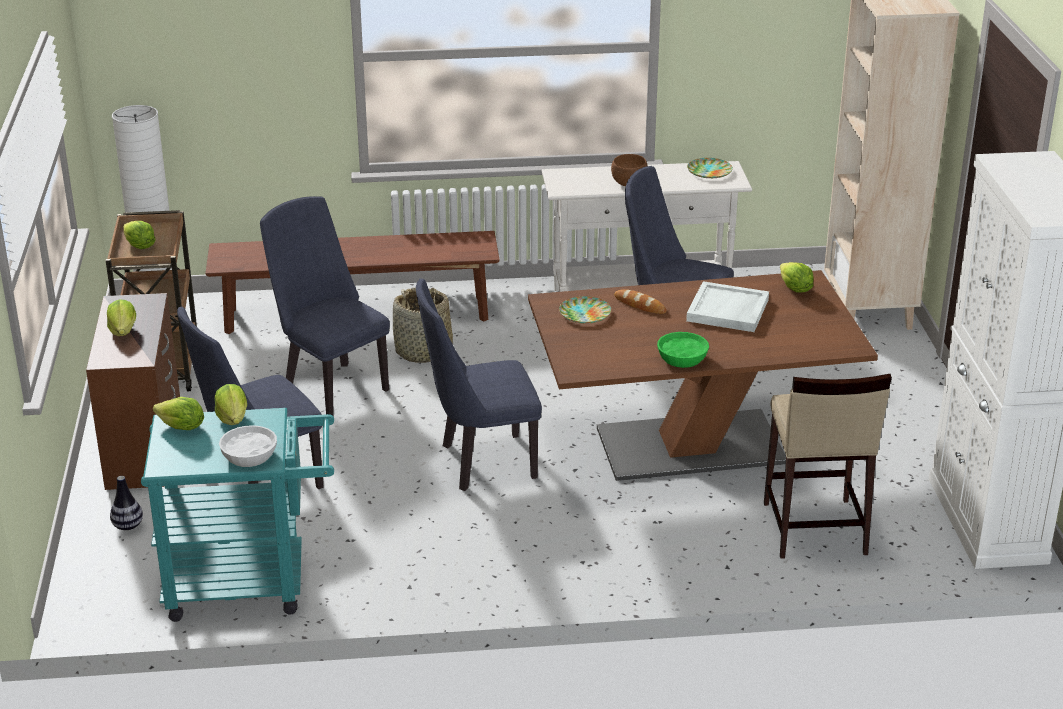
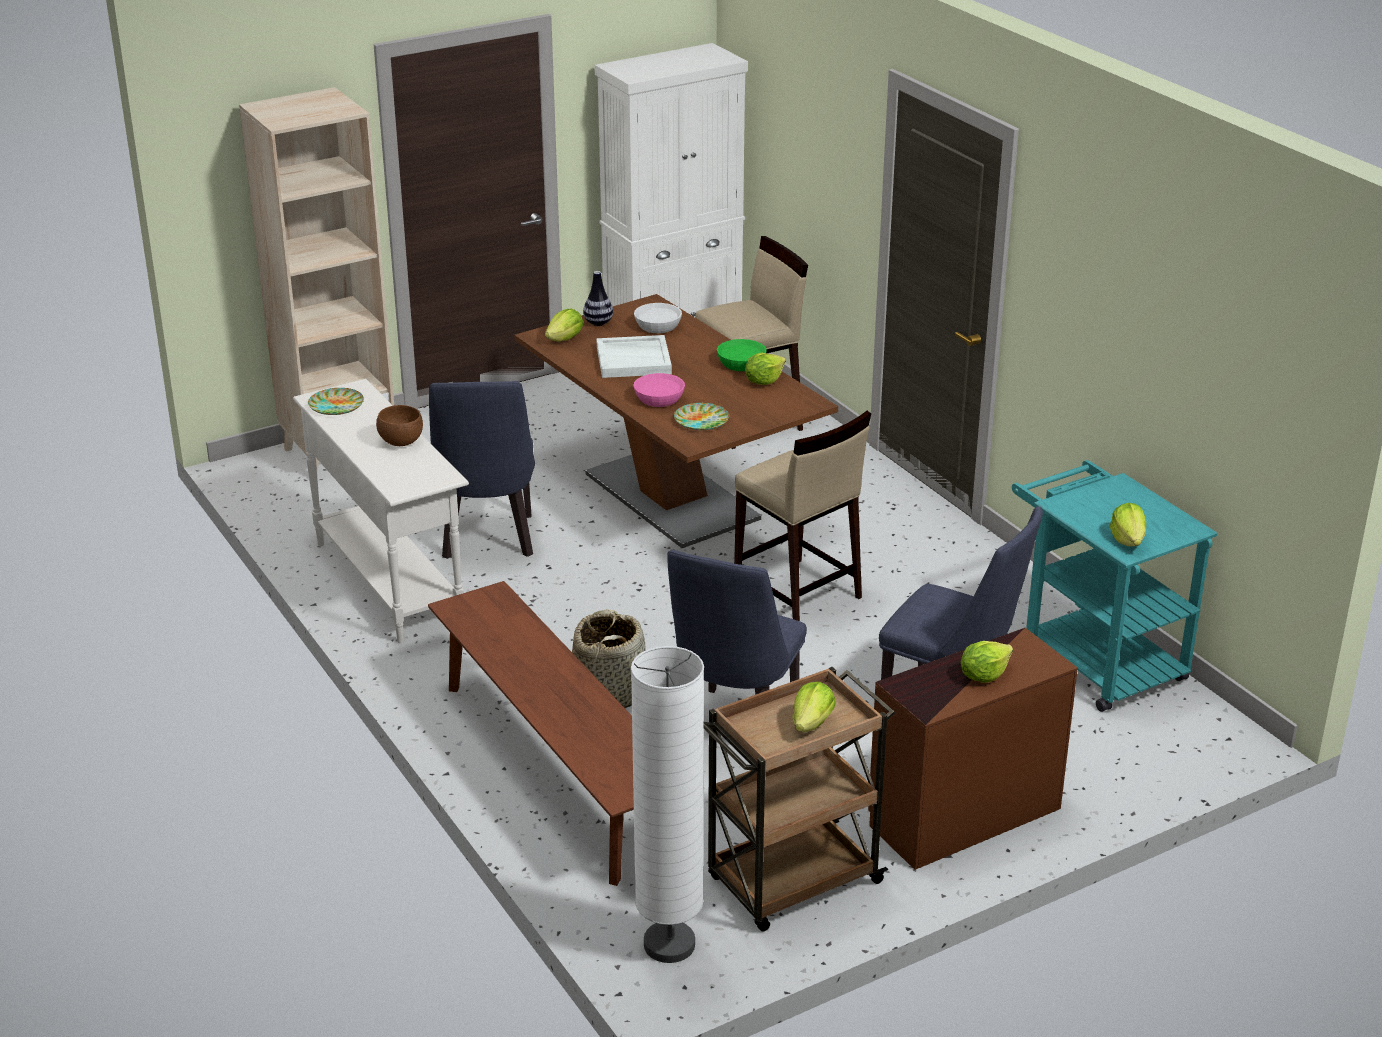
camera: 115 degrees left, 0 degrees up
vase [110,476,143,530] -> vase moved to [583,271,613,326]
lettuce [215,384,247,425] -> lettuce moved to [745,353,786,385]
white bowl [219,425,277,467] -> white bowl moved to [634,303,682,333]
blue chair [416,279,542,491] -> beige stool [734,411,871,621]
bread [614,289,666,314] -> pink bowl [633,373,685,407]

